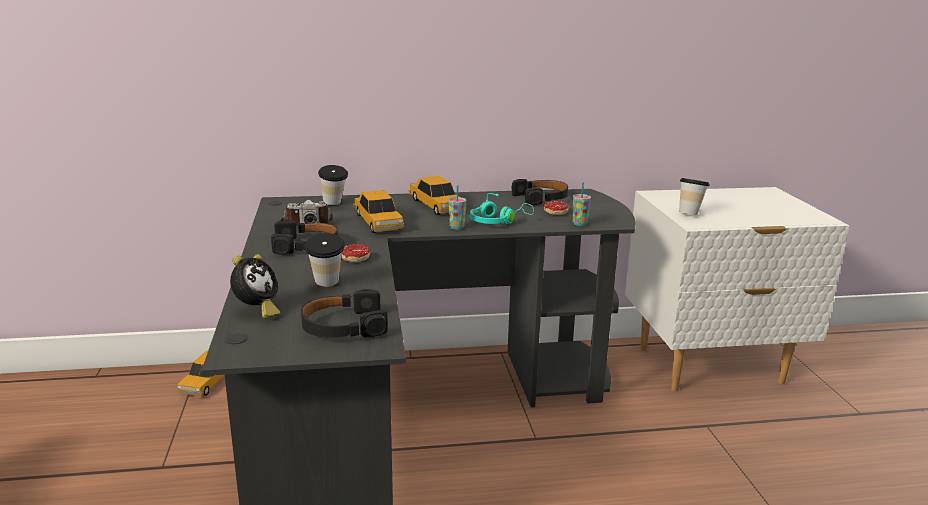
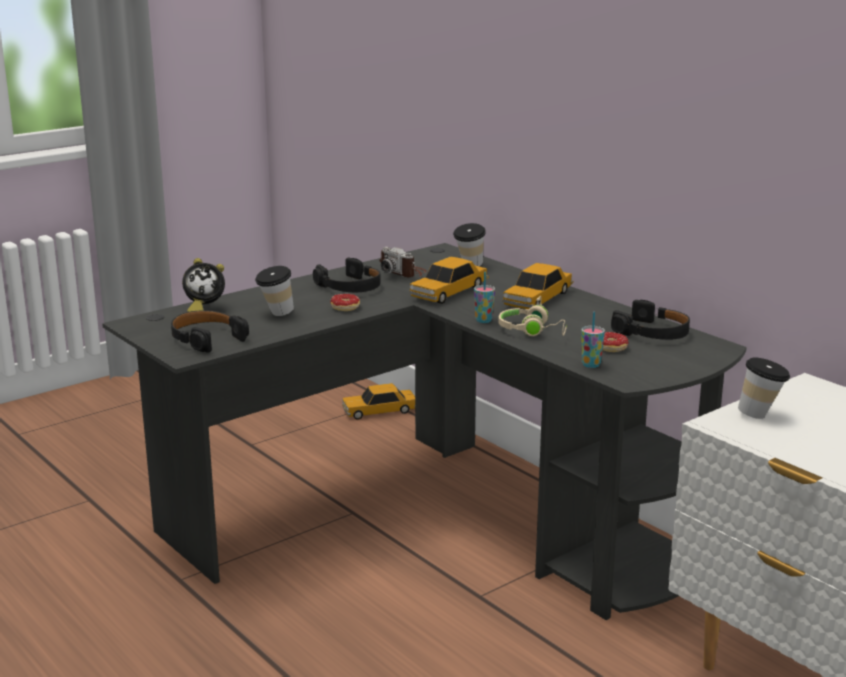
camera: 60 degrees right, 0 degrees up
turquoise headphones [470,193,534,224] -> beige headphones [499,296,567,336]

